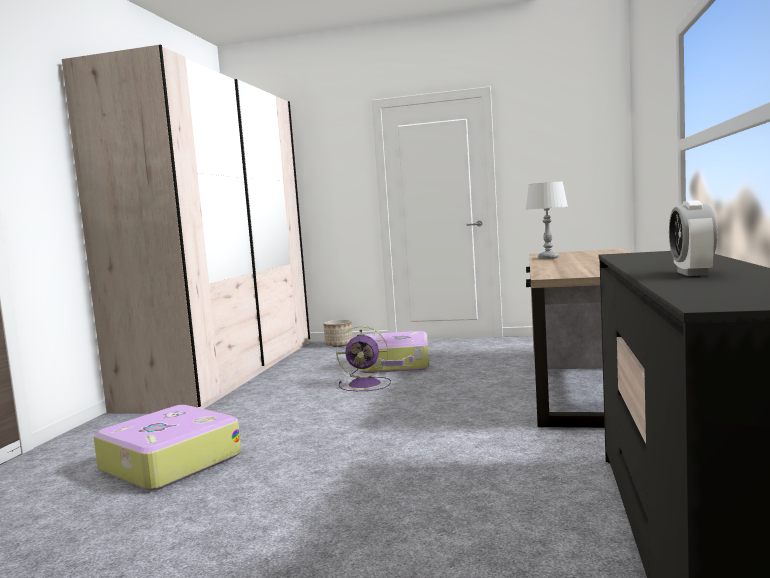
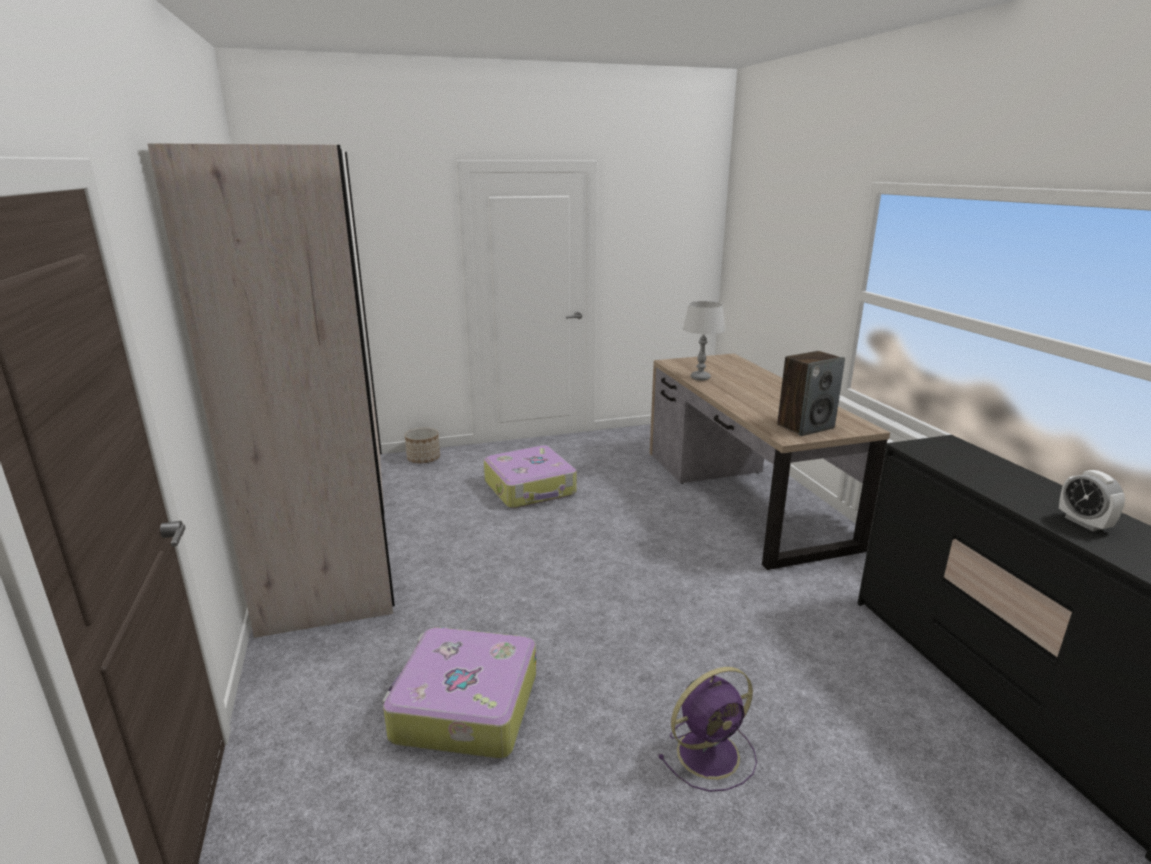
camera: 30 degrees left, 15 degrees up
purple fan [336,326,391,391] -> purple fan moved to [658,667,757,792]
none -> speaker [777,351,845,436]

